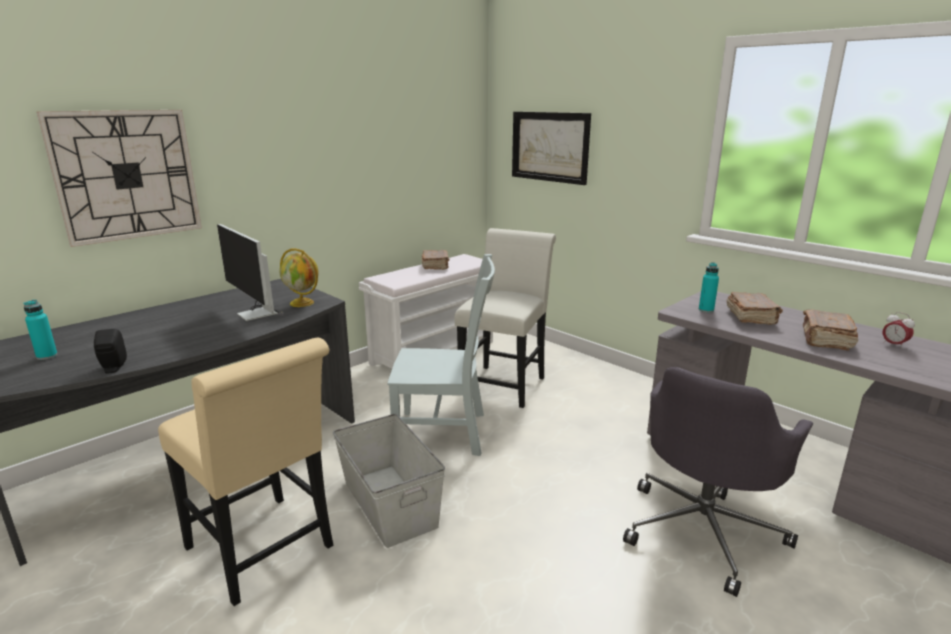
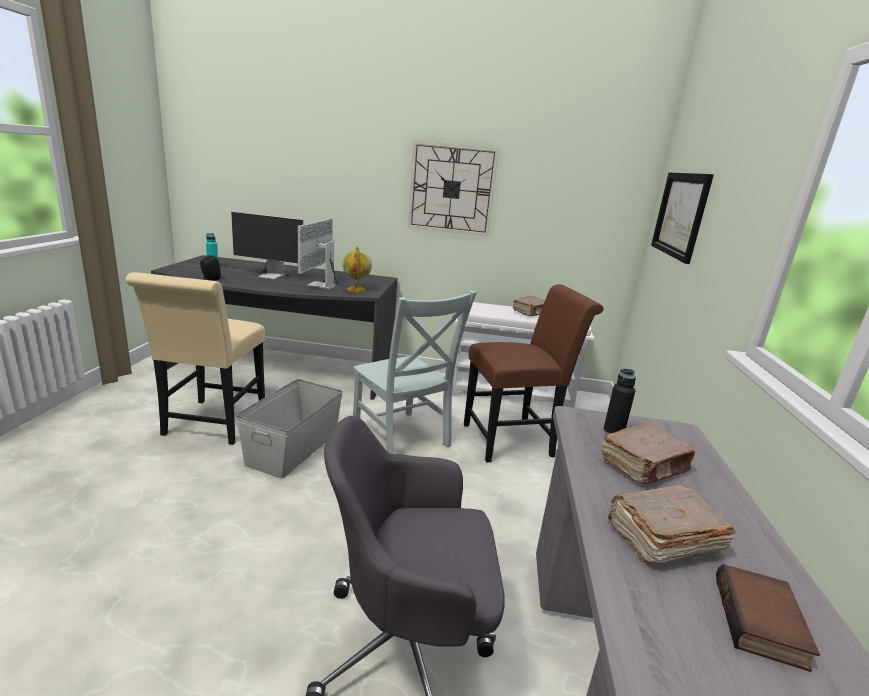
camera: 50 degrees right, 0 degrees up
wall clock [36,110,202,247] -> wall clock moved to [408,141,499,236]
white chair [454,228,556,408] -> brown chair [464,284,604,462]
turquoise bottle [699,262,719,313] -> black bottle [603,369,636,434]
alarm clock [883,312,915,349] -> book [716,564,820,672]
none -> monitor [222,212,304,279]

